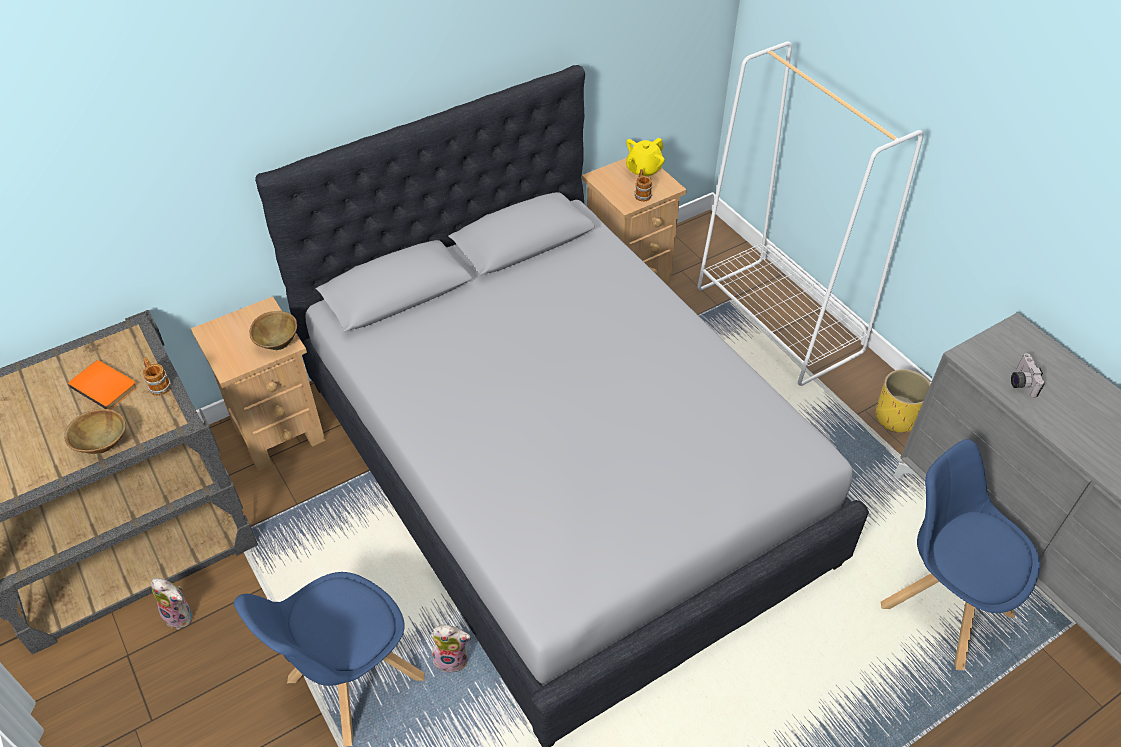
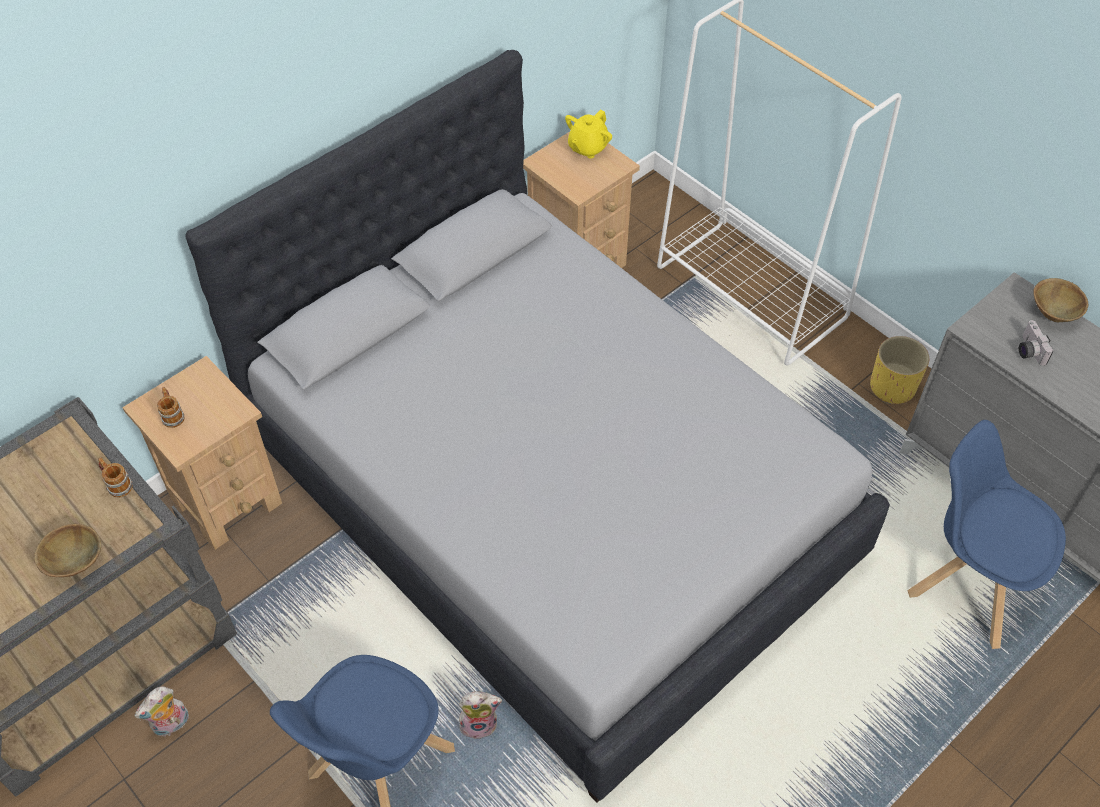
camera: 10 degrees left, 5 degrees up
orange book [68,360,137,409] -> none
plush toy [151,578,193,630] -> plush toy turned 120 degrees clockwise [135,686,189,736]
brown bowl [250,311,297,350] -> brown bowl moved to [1033,278,1088,322]
mug [635,169,652,202] -> mug moved to [157,387,184,428]

